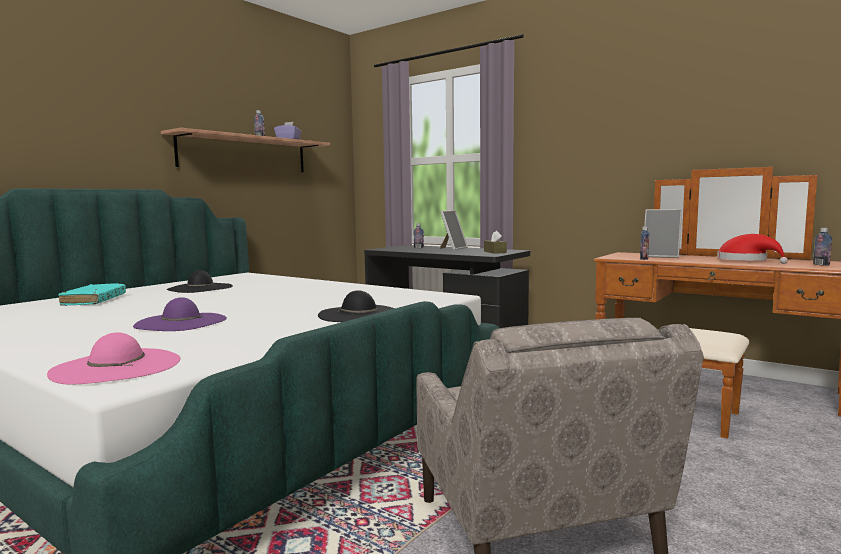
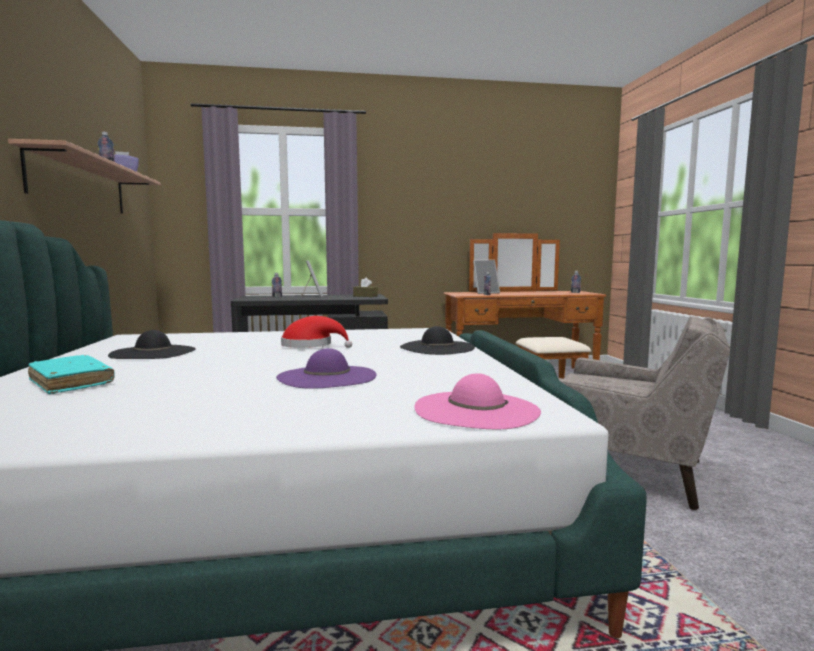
camera: 45 degrees left, 0 degrees up
red hat [717,234,788,264] -> red hat moved to [281,316,352,348]

